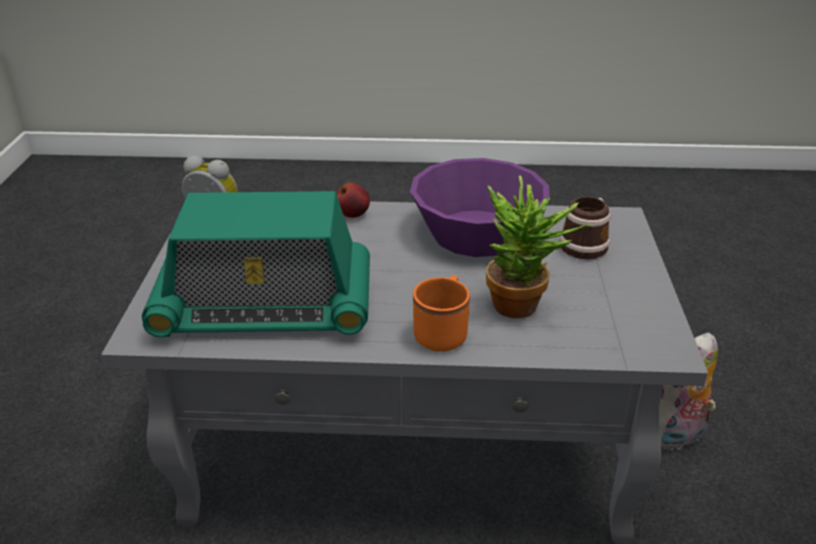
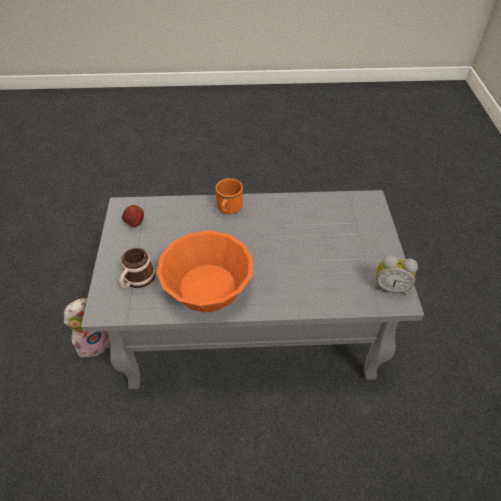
camera: 175 degrees right, 15 degrees up
radio [142,191,370,337] -> none
apple [337,183,370,218] -> apple moved to [122,205,144,227]
purple bowl [410,158,550,257] -> orange bowl [157,231,253,313]
potted plant [486,175,591,318] -> none

